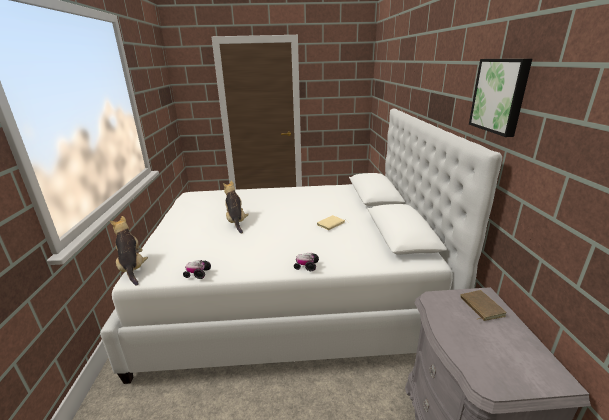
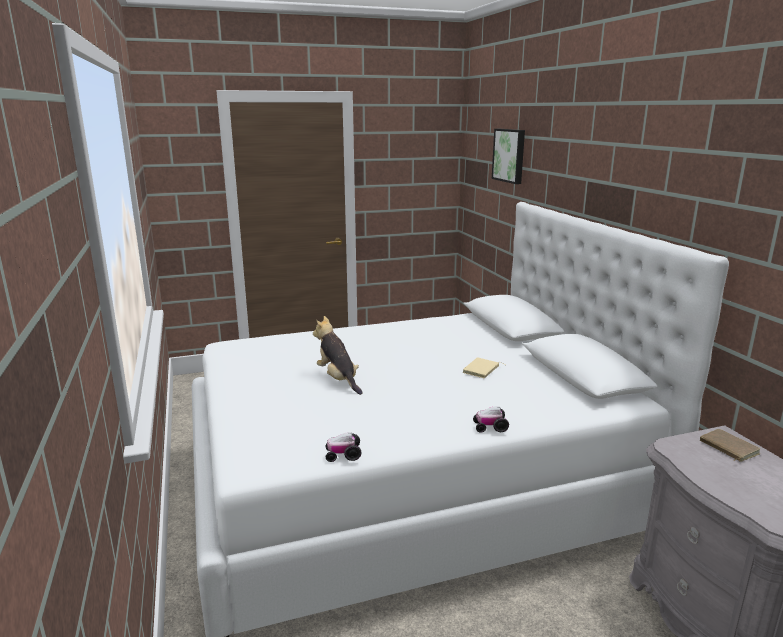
camera: 15 degrees left, 5 degrees down
plush toy [109,216,148,286] -> none
picture [469,59,532,137] -> picture moved to [492,129,525,184]

